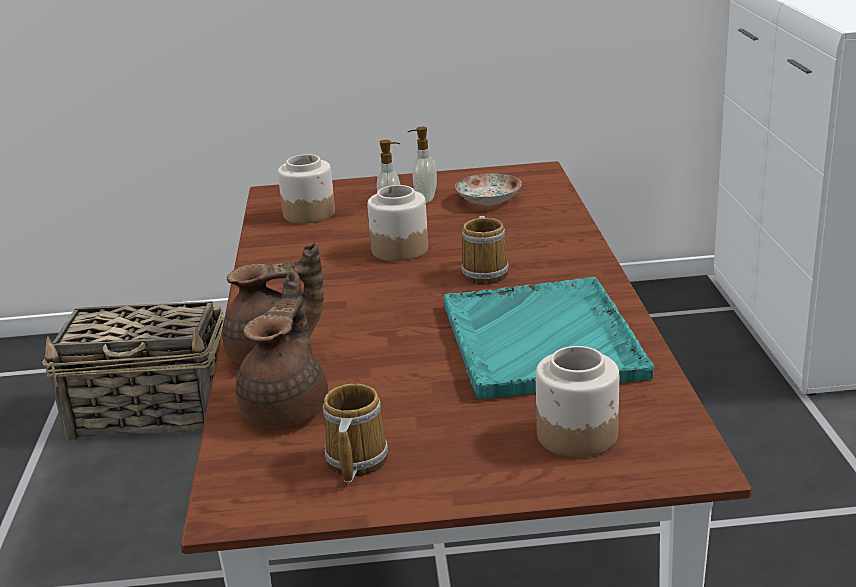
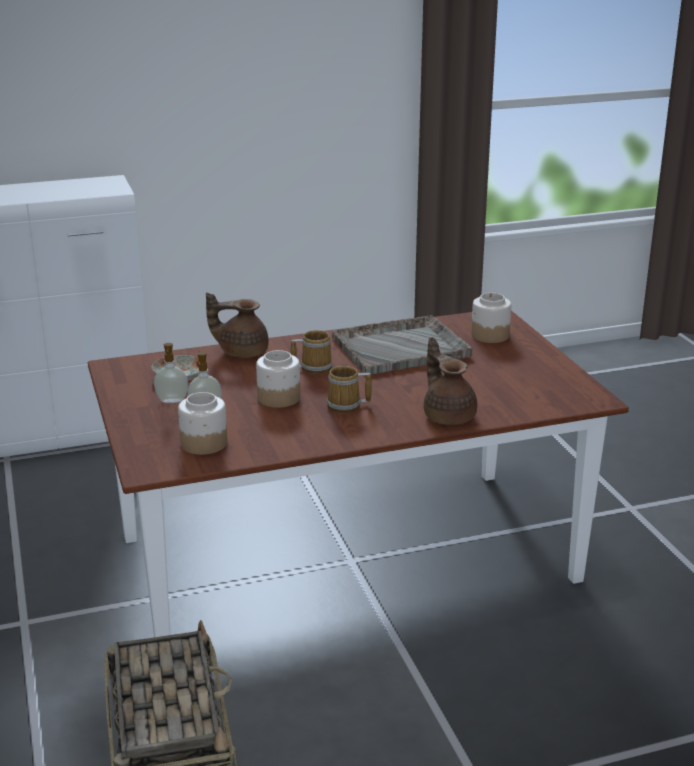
camera: 105 degrees left, 0 degrees up
brown teapot [236,271,328,427] -> brown teapot moved to [206,292,269,358]
mug [322,384,388,483] -> mug moved to [327,366,372,413]
turquoise tray [443,277,655,399] -> grey tray [332,315,472,374]

